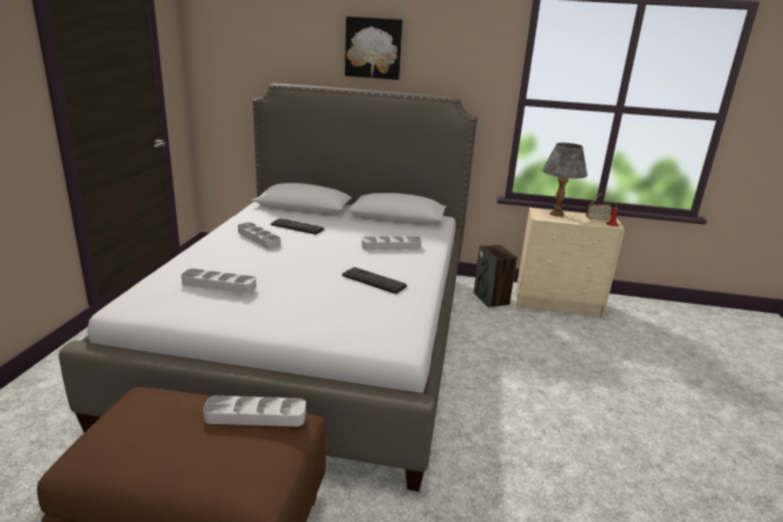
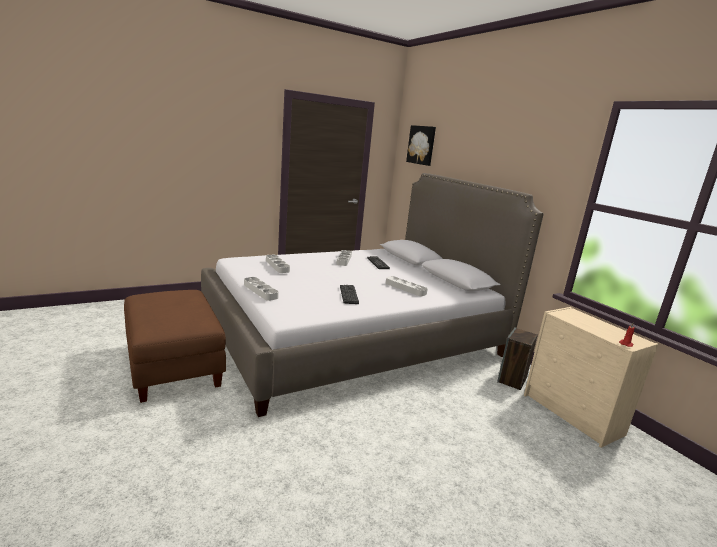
camera: 50 degrees right, 5 degrees down
grey tray [203,396,306,426] -> grey tray moved to [244,277,279,301]
picture [345,16,403,80] -> picture moved to [406,125,436,166]
grey table lamp [542,143,588,217] -> none
radio [586,192,612,221] -> none

